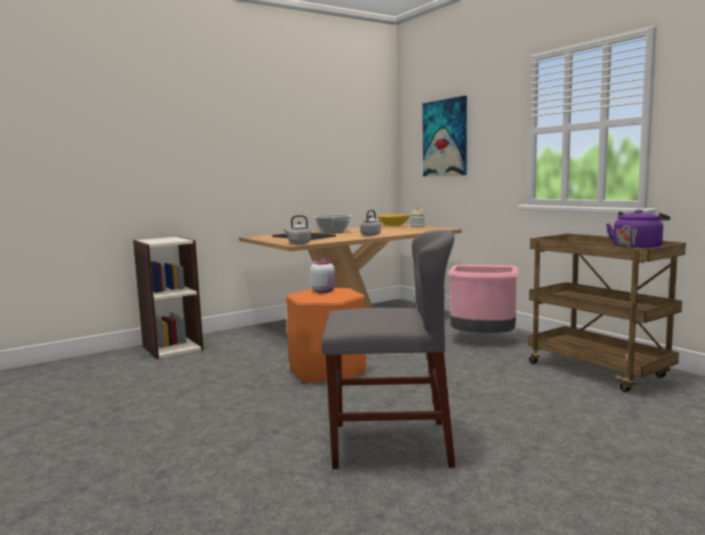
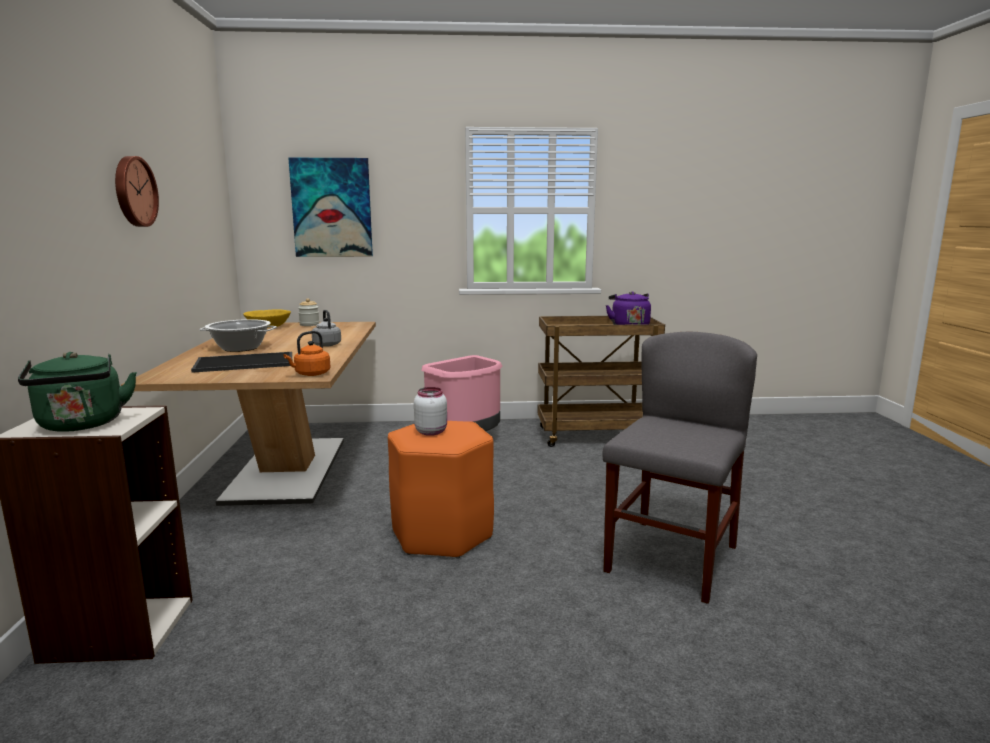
camera: 60 degrees left, 5 degrees up
grey kettle [283,215,311,244] -> orange kettle [283,331,331,376]
none -> green kettle [18,352,137,432]
none -> wall clock [115,156,159,227]

